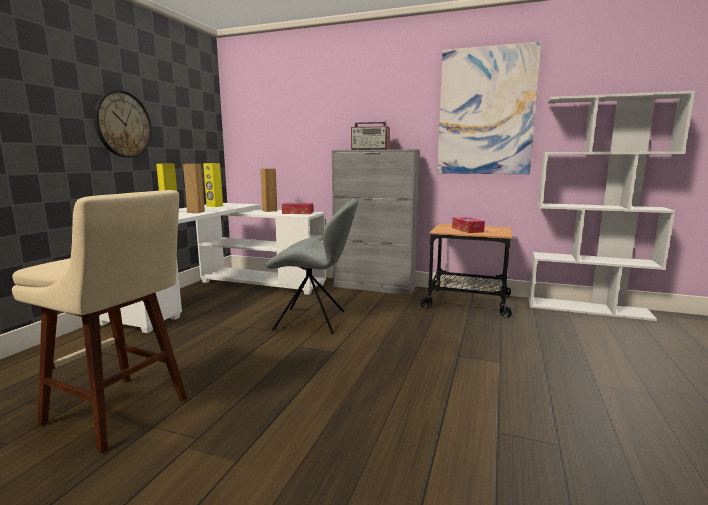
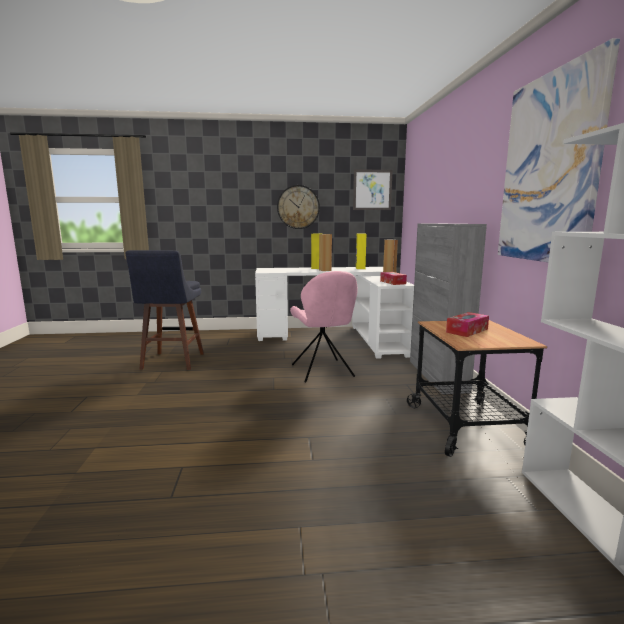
camera: 65 degrees right, 0 degrees up
beige stool [12,190,187,454] -> blue stool [125,250,204,370]
grey chair [266,199,358,334] -> pink chair [290,271,358,383]
radio [351,120,390,150] -> none
none -> picture [353,169,393,210]

